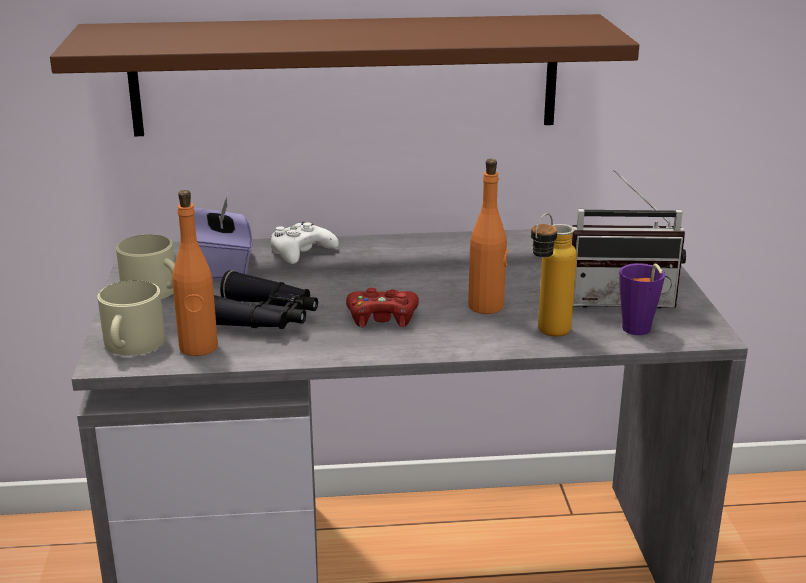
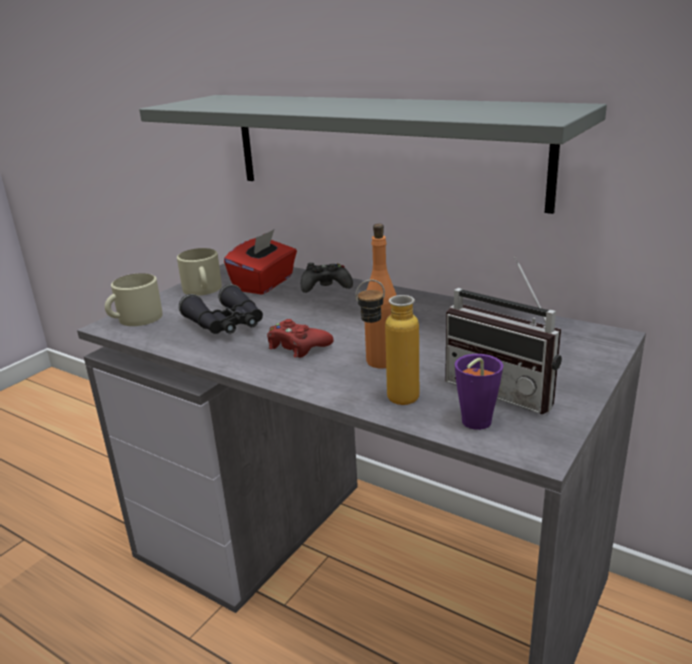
camera: 40 degrees right, 0 degrees up
brown shelf [50,14,639,136] -> grey shelf [139,95,607,214]
orange bottle [172,190,218,356] -> none
purple tissue box [194,193,252,281] -> red tissue box [224,230,297,294]
white game controller [271,222,339,264] -> black game controller [301,263,353,293]

